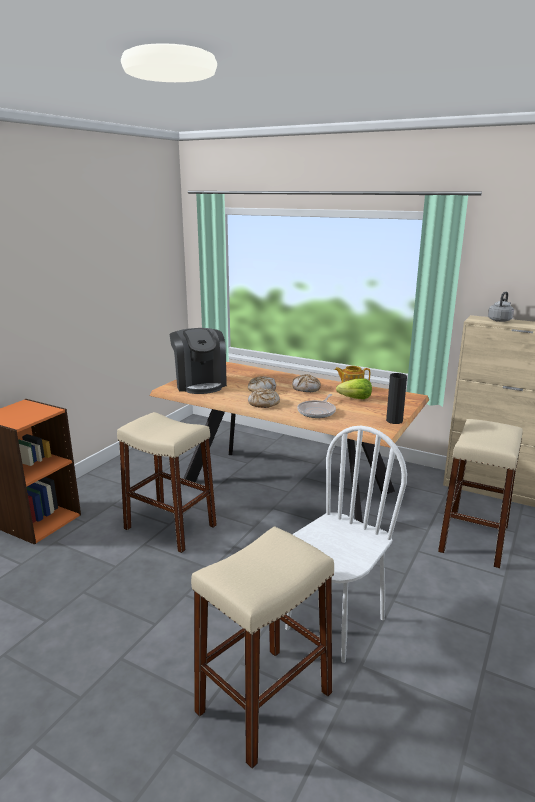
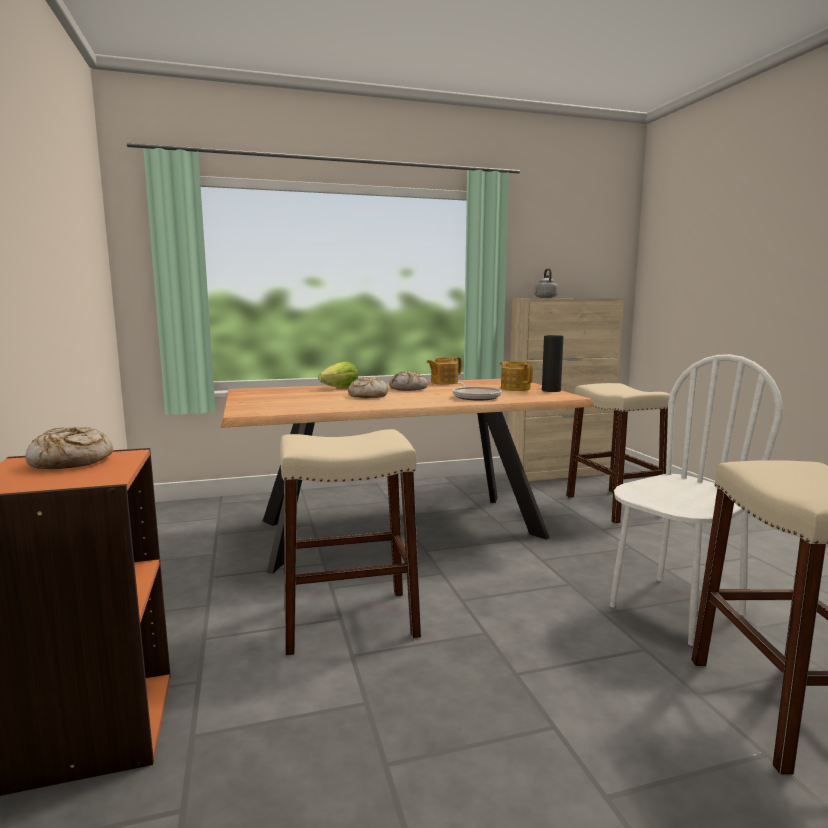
camera: 45 degrees left, 10 degrees down
coffee machine [170,328,227,394] -> none
bread [248,388,280,408] -> bread moved to [25,427,113,469]
white chair [285,426,407,663] -> white chair turned 60 degrees clockwise [610,354,783,646]
lettuce [336,378,372,399] -> lettuce moved to [318,362,358,388]
none -> teapot [500,361,533,391]

